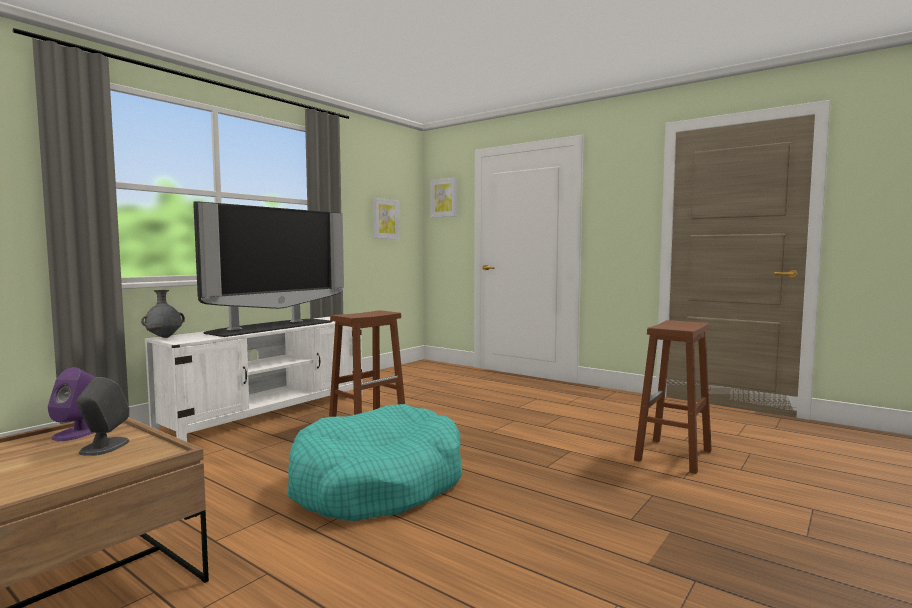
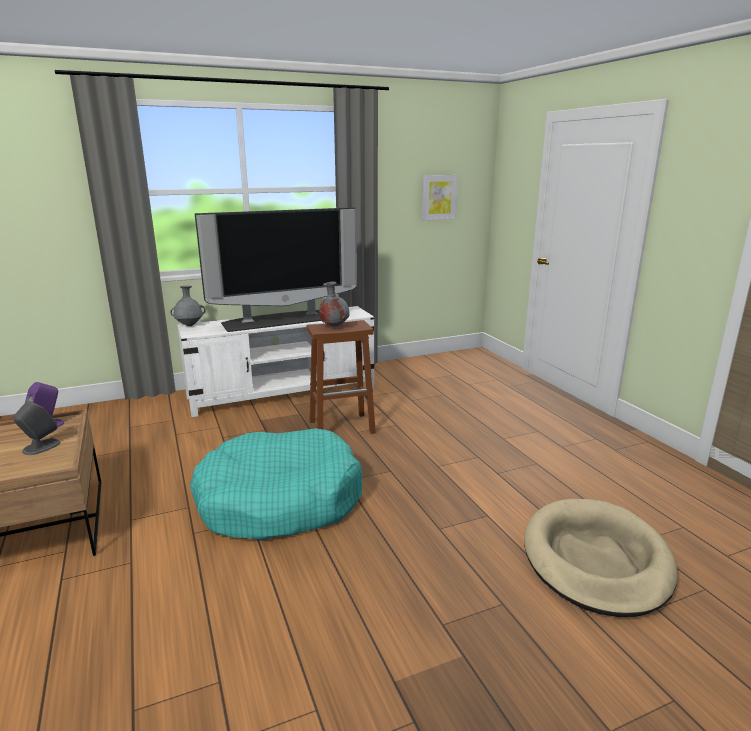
camera: 30 degrees right, 15 degrees up
picture [430,177,458,218] -> none
brown stool [634,320,712,474] -> beige dog bed [524,499,678,617]
none -> grey vase [319,282,350,326]

